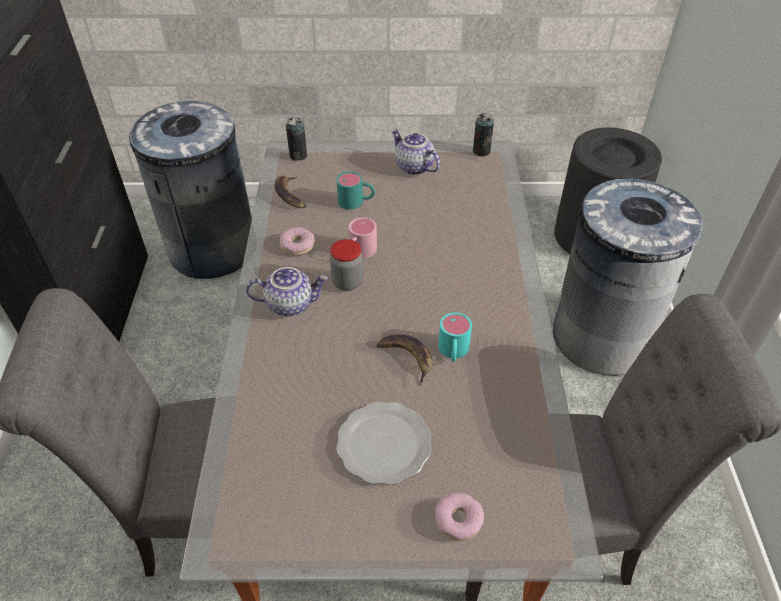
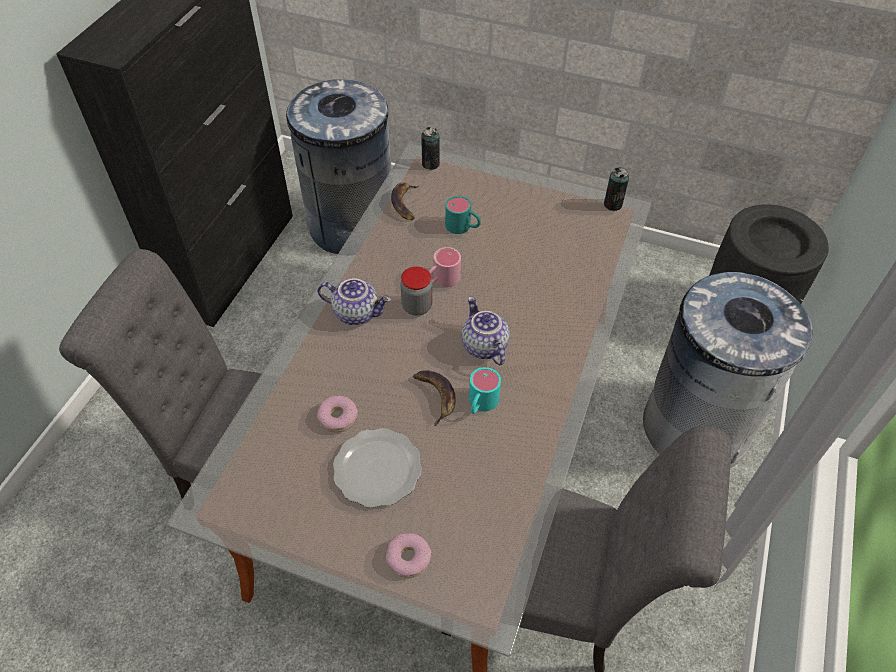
camera: 20 degrees right, 5 degrees up
donut [280,227,315,256] -> donut moved to [317,395,358,432]
teapot [391,129,440,175] -> teapot moved to [462,296,510,365]

